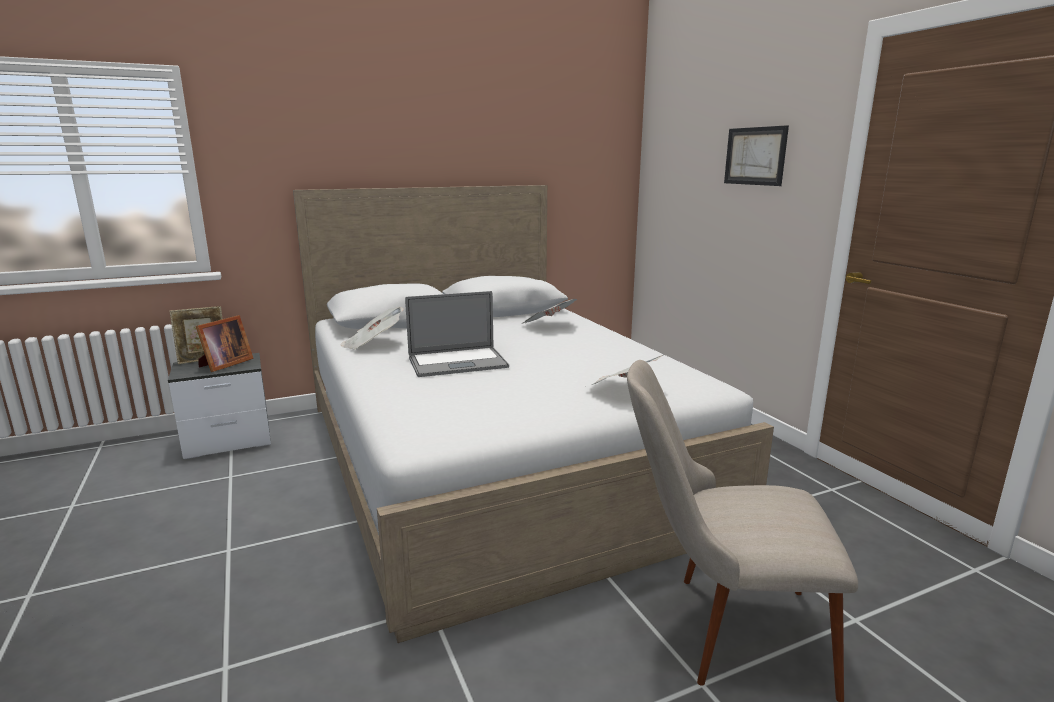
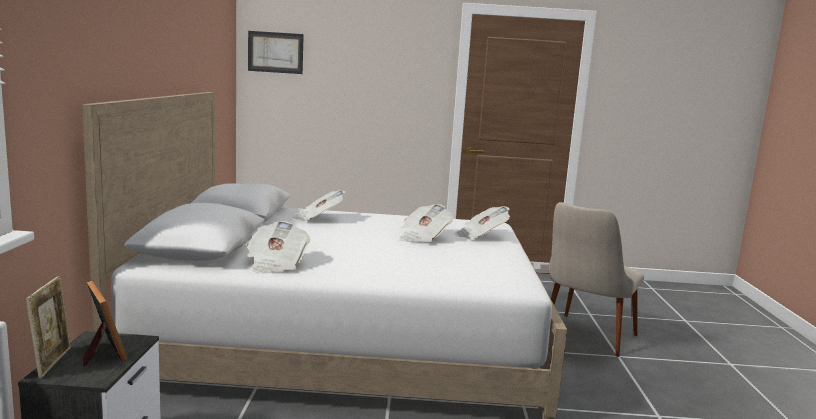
camera: 65 degrees left, 5 degrees down
laptop [405,291,509,377] -> none
picture [724,125,789,186] -> picture moved to [248,31,304,74]
none -> newspaper [400,204,453,242]

